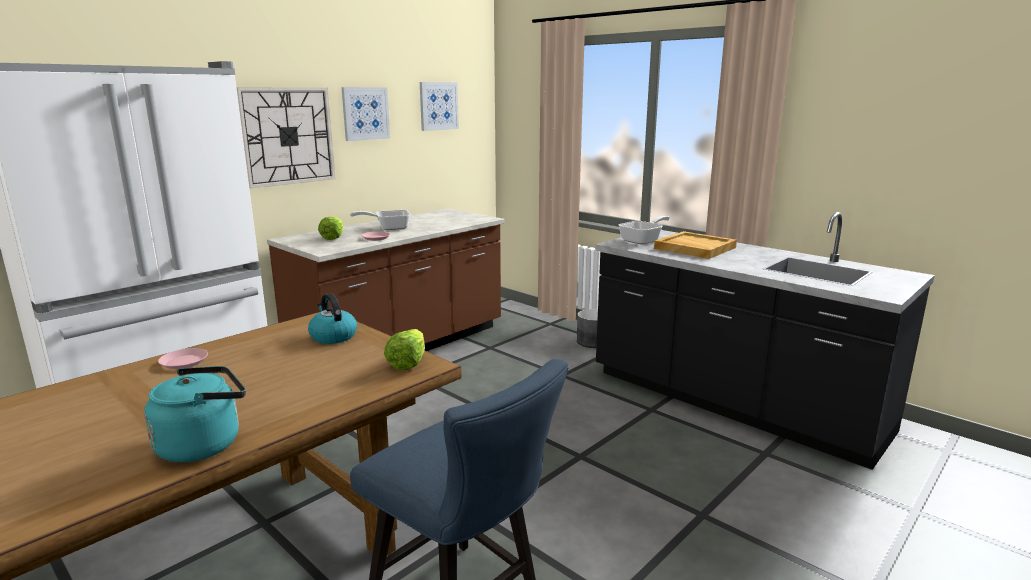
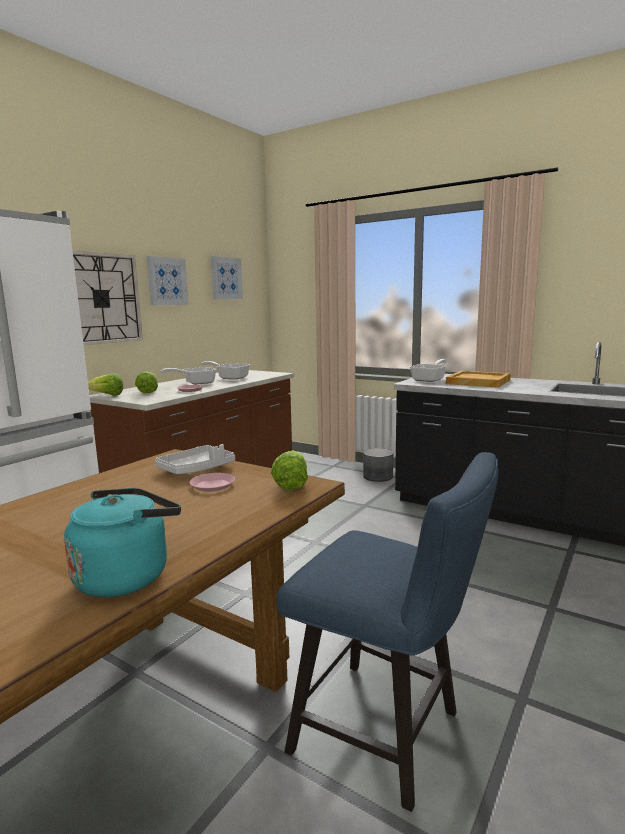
camera: 10 degrees left, 5 degrees down
pink plate [158,348,208,369] -> pink plate moved to [190,473,235,492]
kettle [308,293,357,344] -> grey tray [155,444,235,474]
none -> lettuce [88,373,123,396]
none -> frying pan [201,361,250,380]

